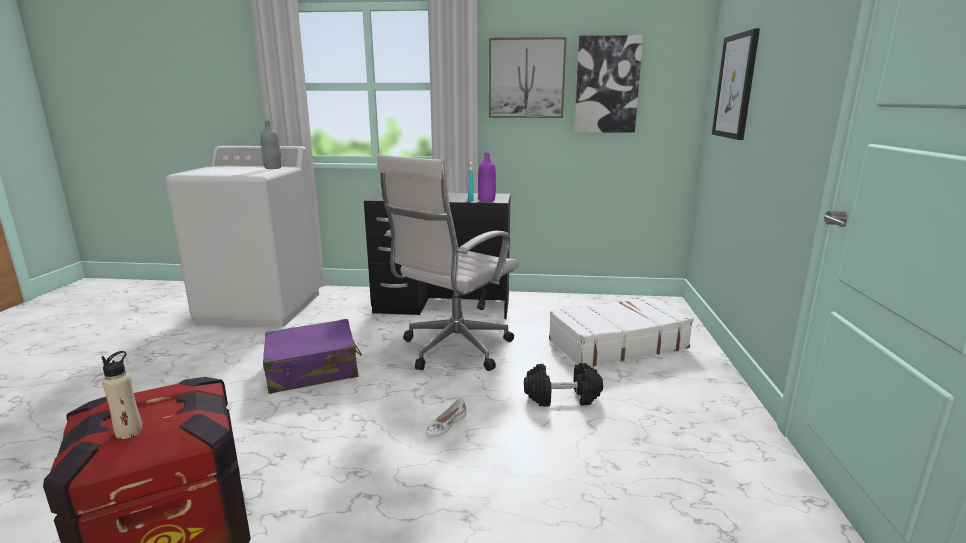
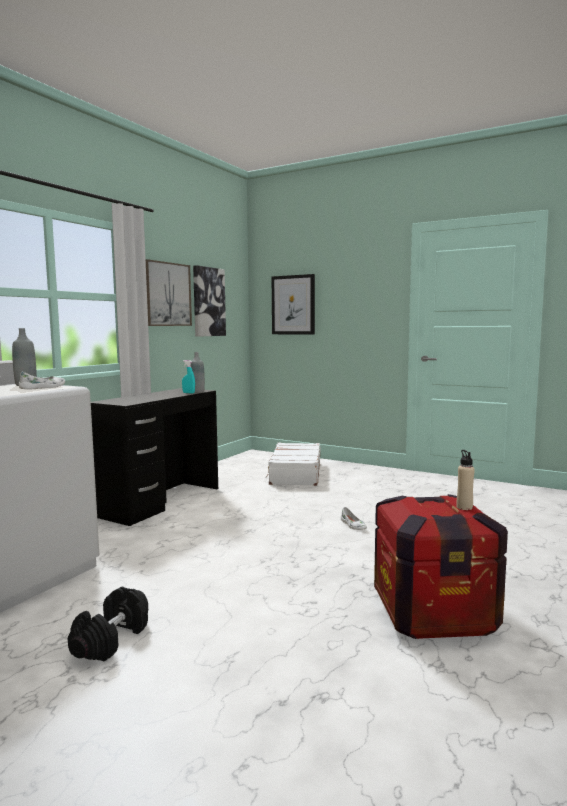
camera: 65 degrees left, 10 degrees down
purple suitcase [263,319,362,394] -> none
white office chair [377,154,519,371] -> none
purple bottle [478,153,496,202] -> grey bottle [190,352,205,392]
black dumbbell [524,363,603,406] -> black dumbbell moved to [68,587,148,662]
none -> white shoe [19,372,65,390]

